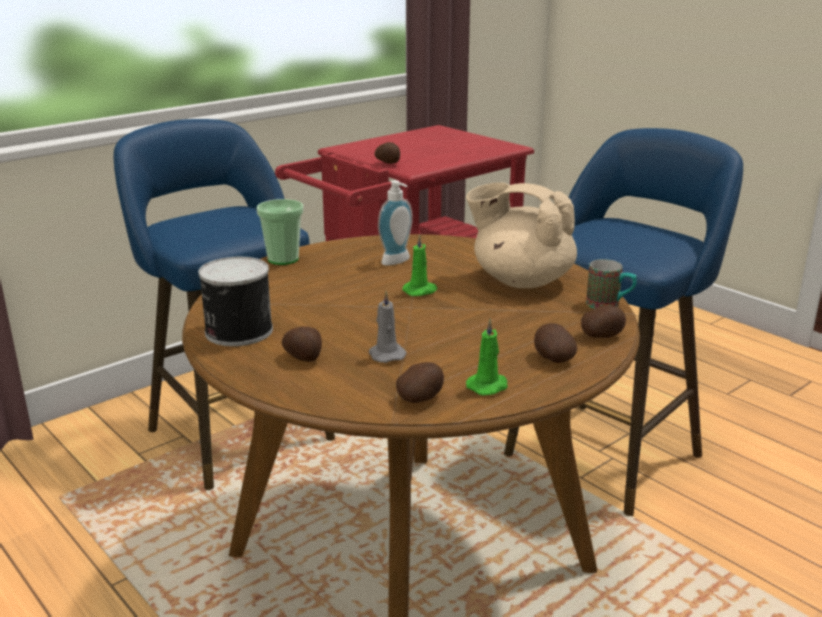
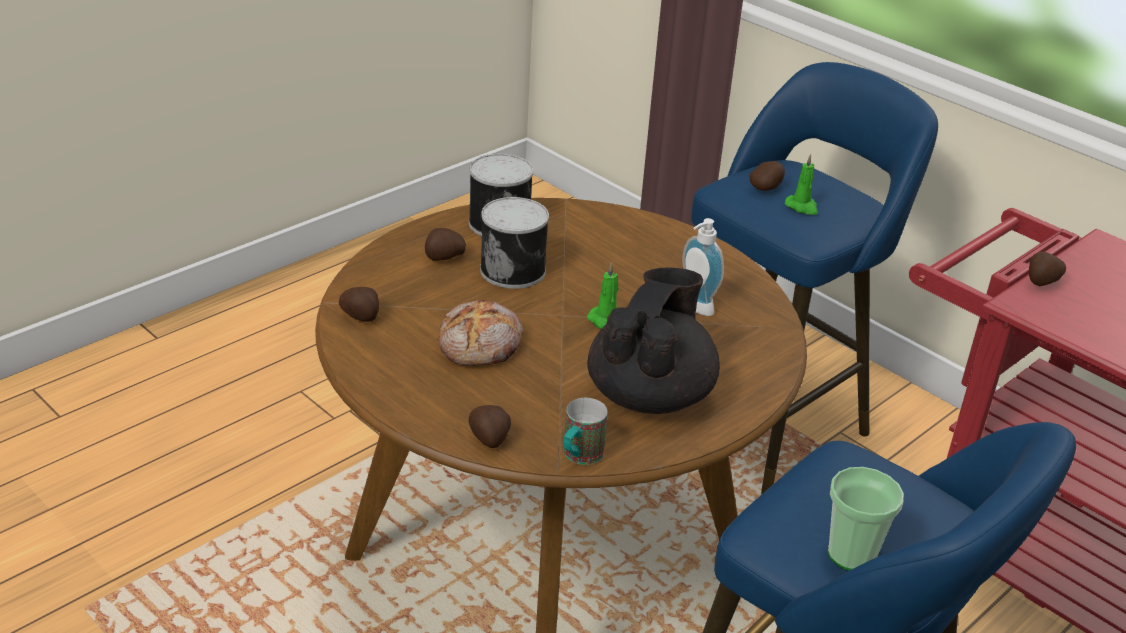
camera: 85 degrees right, 10 degrees up
cup [257,199,303,265] -> cup moved to [828,467,904,570]
grey candle [369,291,407,363] -> none
beige teapot [466,183,577,288] -> black teapot [587,267,720,414]
green candle [466,318,508,396] -> green candle moved to [785,154,818,215]
potato [534,323,577,363] -> potato moved to [749,161,785,191]
none -> bread [438,300,523,365]
none -> can [480,197,549,289]

